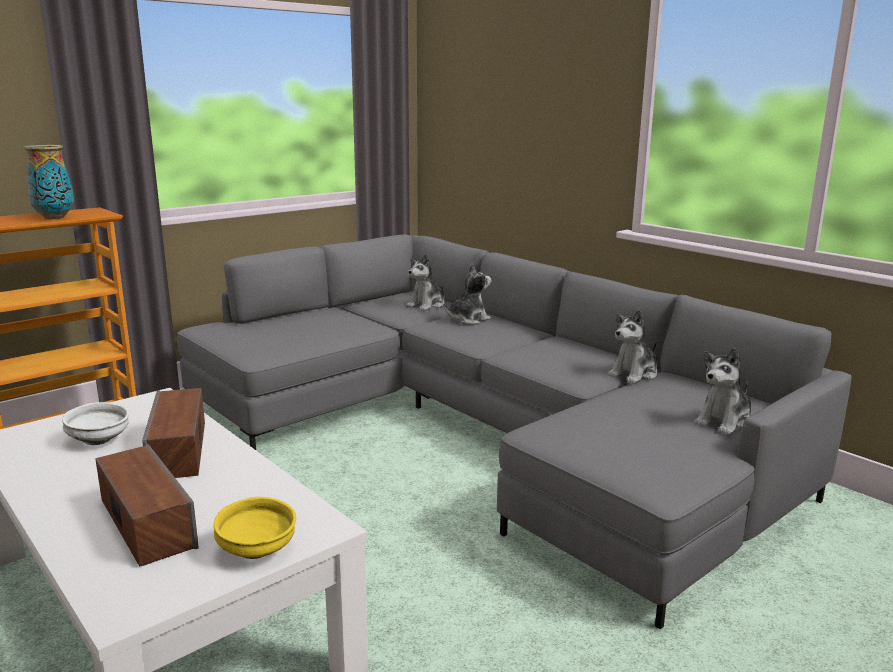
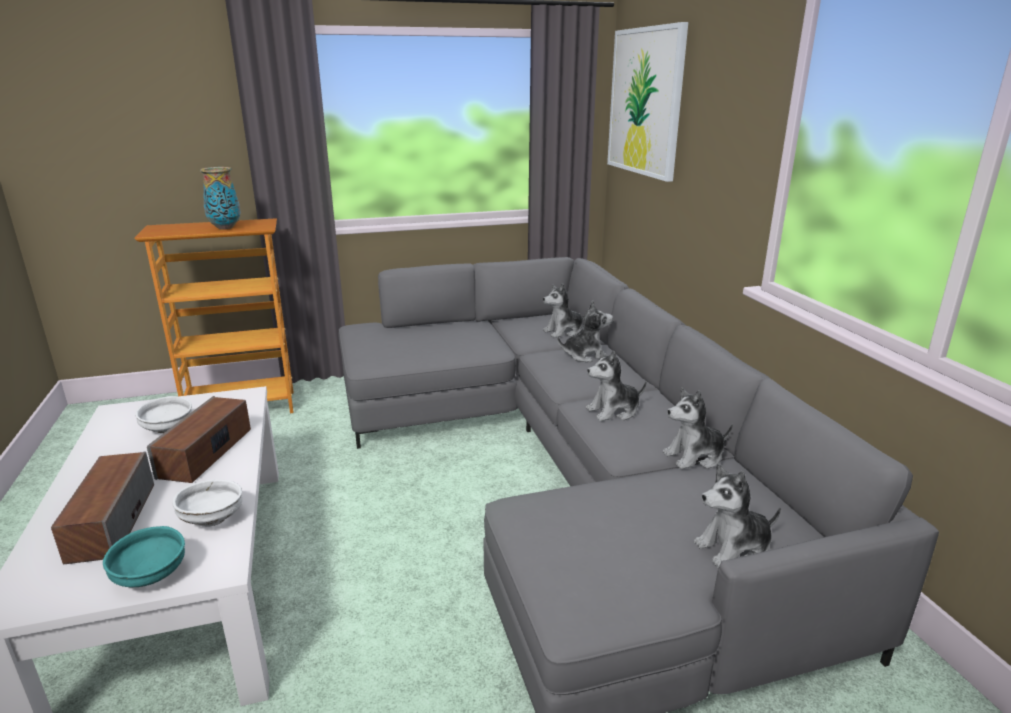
camera: 25 degrees right, 5 degrees up
yellow bowl [214,497,296,559] -> turquoise bowl [103,526,185,587]
none -> white bowl [173,480,242,527]
none -> plush toy [586,350,646,421]
none -> picture [607,22,688,182]

